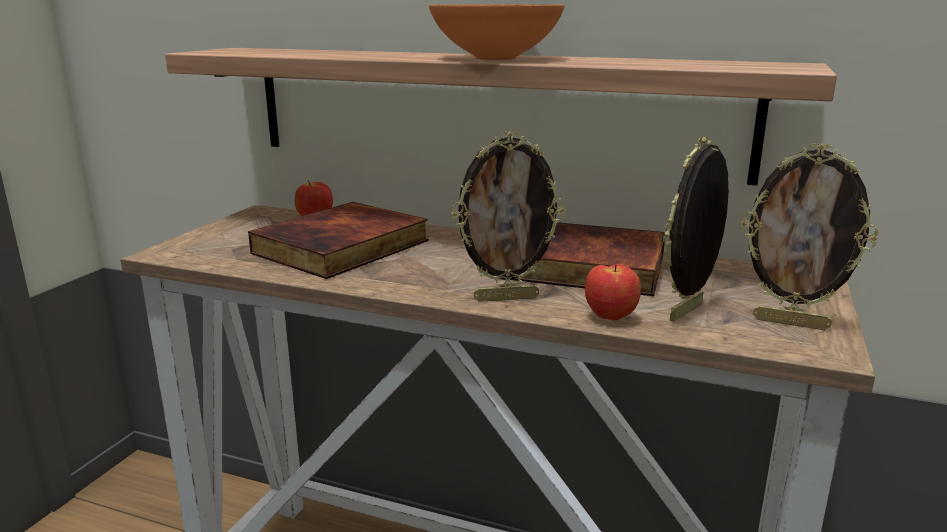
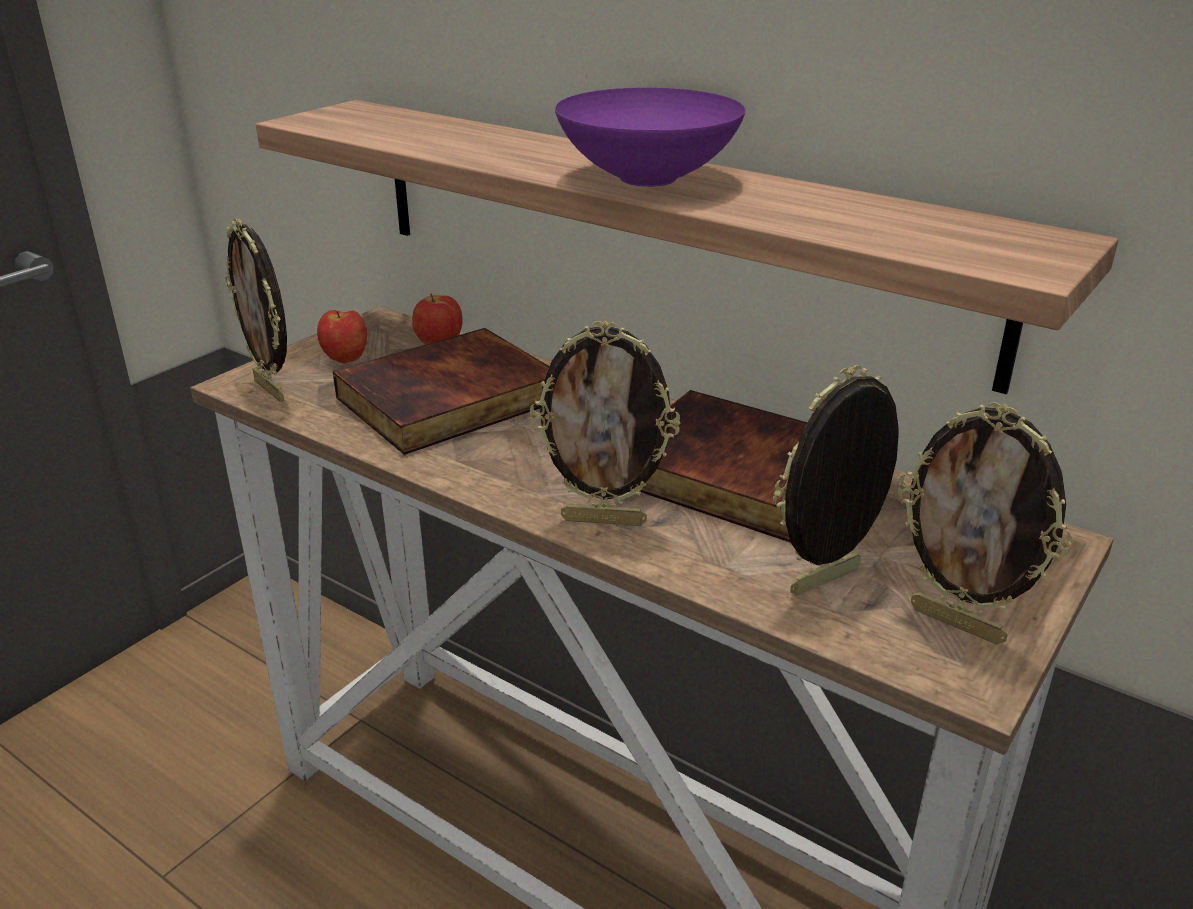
camera: 15 degrees right, 10 degrees up
orange bowl [429,5,565,60] -> purple bowl [555,87,745,187]
apple [585,264,641,321] -> apple moved to [317,310,367,363]
none -> picture frame [225,218,287,402]

